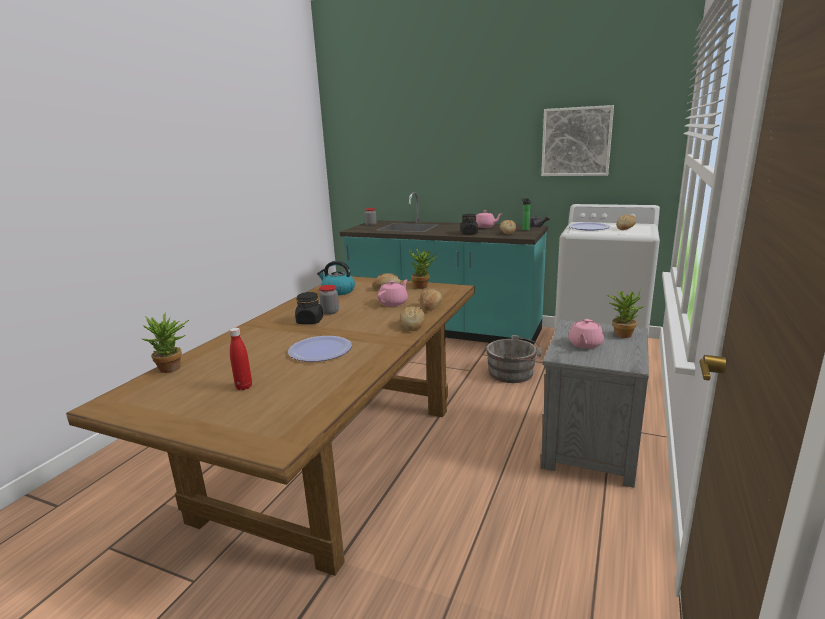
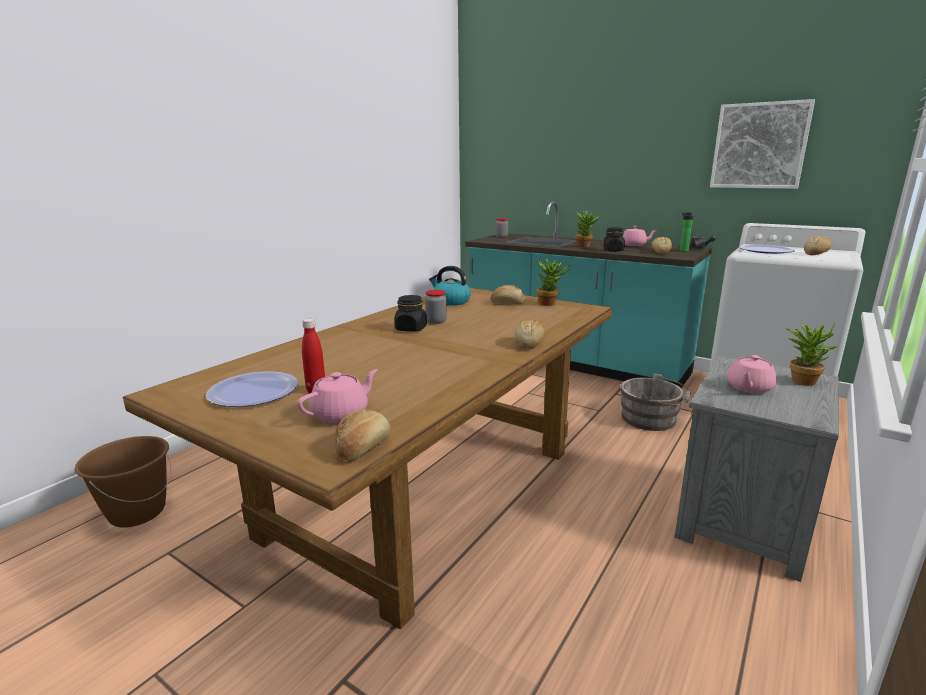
camera: 10 degrees right, 0 degrees up
potted plant [142,312,189,373] -> potted plant moved to [575,211,602,247]
plate [288,336,352,362] -> plate moved to [206,371,298,407]
pink teapot [377,279,408,306] -> pink teapot moved to [297,369,378,423]
bread [419,289,442,311] -> bread moved to [335,409,391,461]
none -> brown bucket [75,436,172,528]

